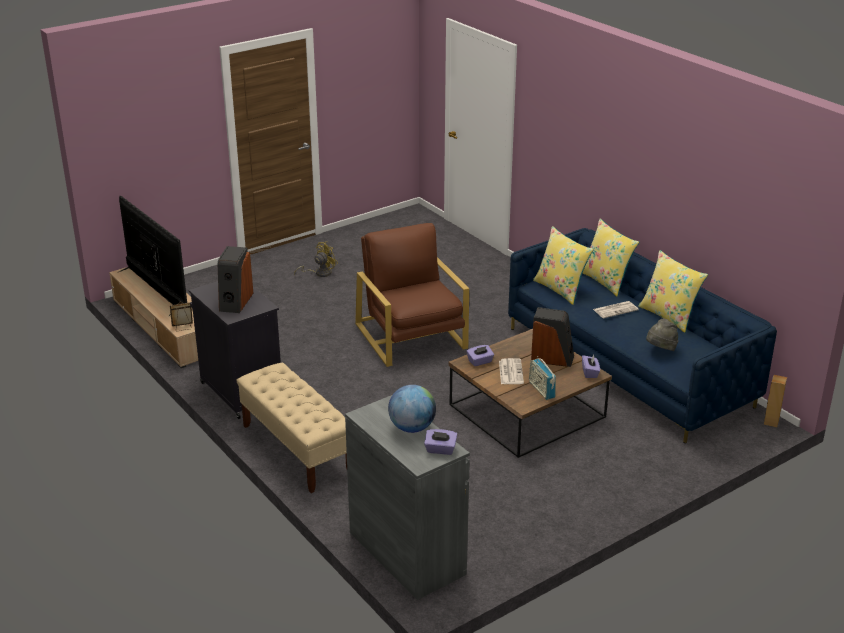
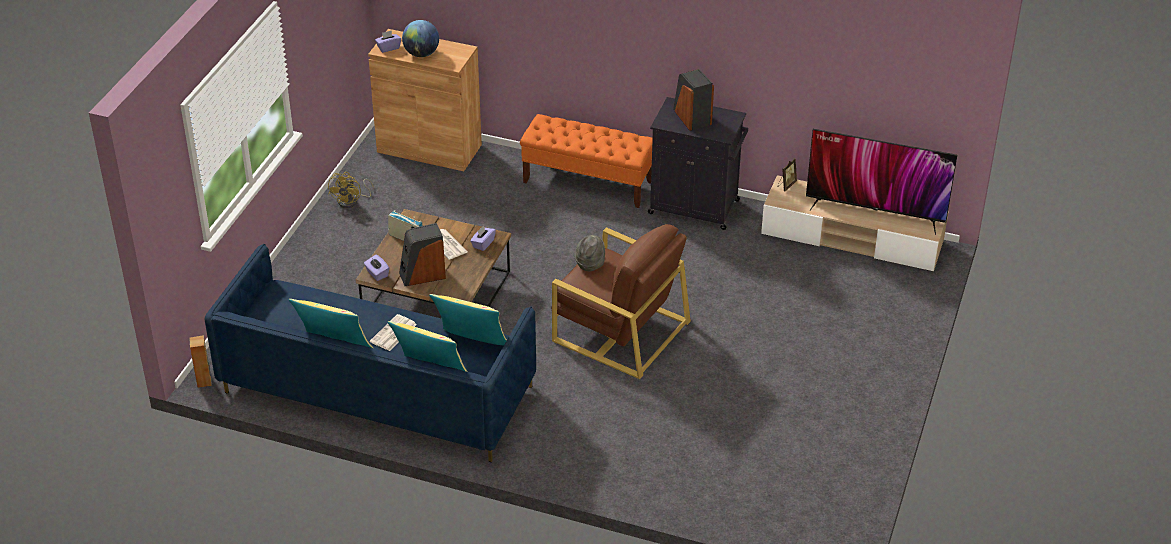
camera: 145 degrees right, 10 degrees up
beige bench [237,363,347,493] -> orange bench [520,114,653,208]
yellow fan [294,241,338,277] -> yellow fan moved to [328,172,374,208]
grey cabinet [345,395,470,600] -> brown cabinet [368,29,482,171]
grey hat [646,318,678,351] -> grey hat moved to [574,235,605,271]

